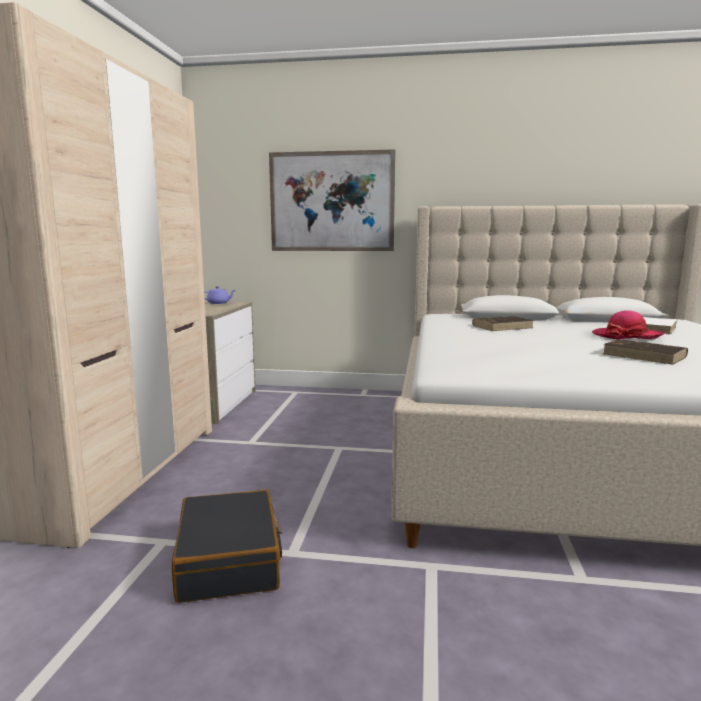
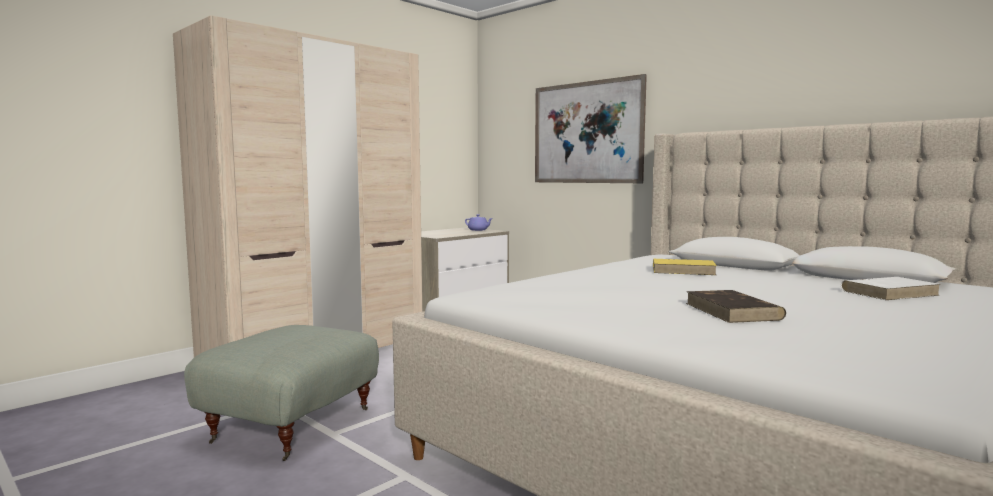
camera: 35 degrees right, 5 degrees down
black suitcase [172,490,282,603] -> grey ottoman [184,325,379,461]
brown book [472,316,534,331] -> yellow book [653,259,717,275]
hat [592,310,665,339] -> none

